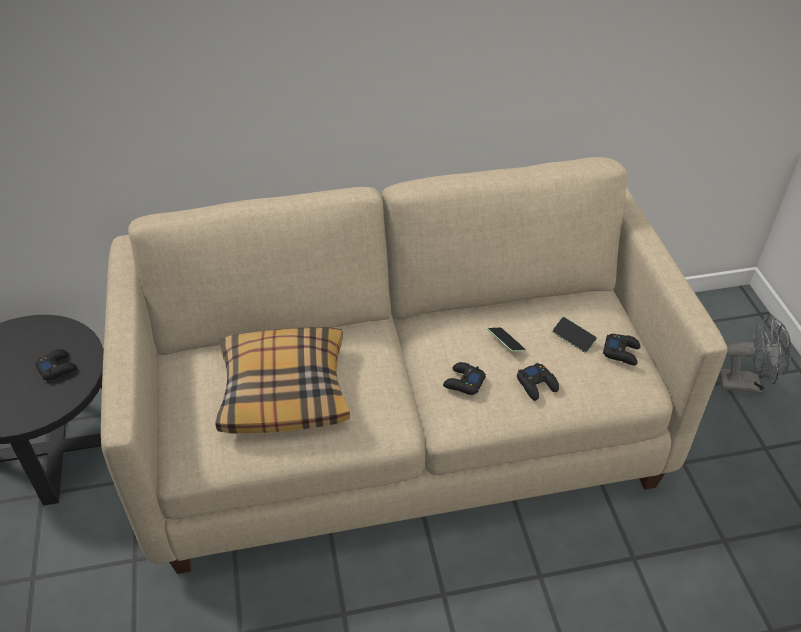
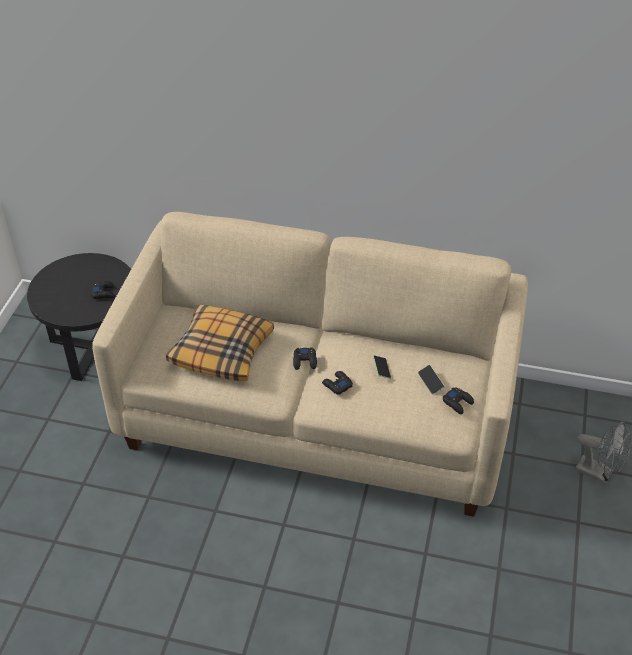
camera: 25 degrees right, 0 degrees up
black game controller [517,363,559,401] -> black game controller moved to [293,348,317,370]

